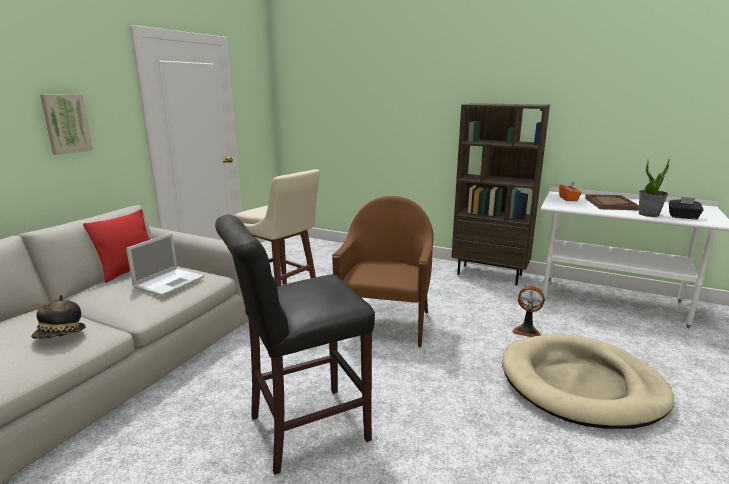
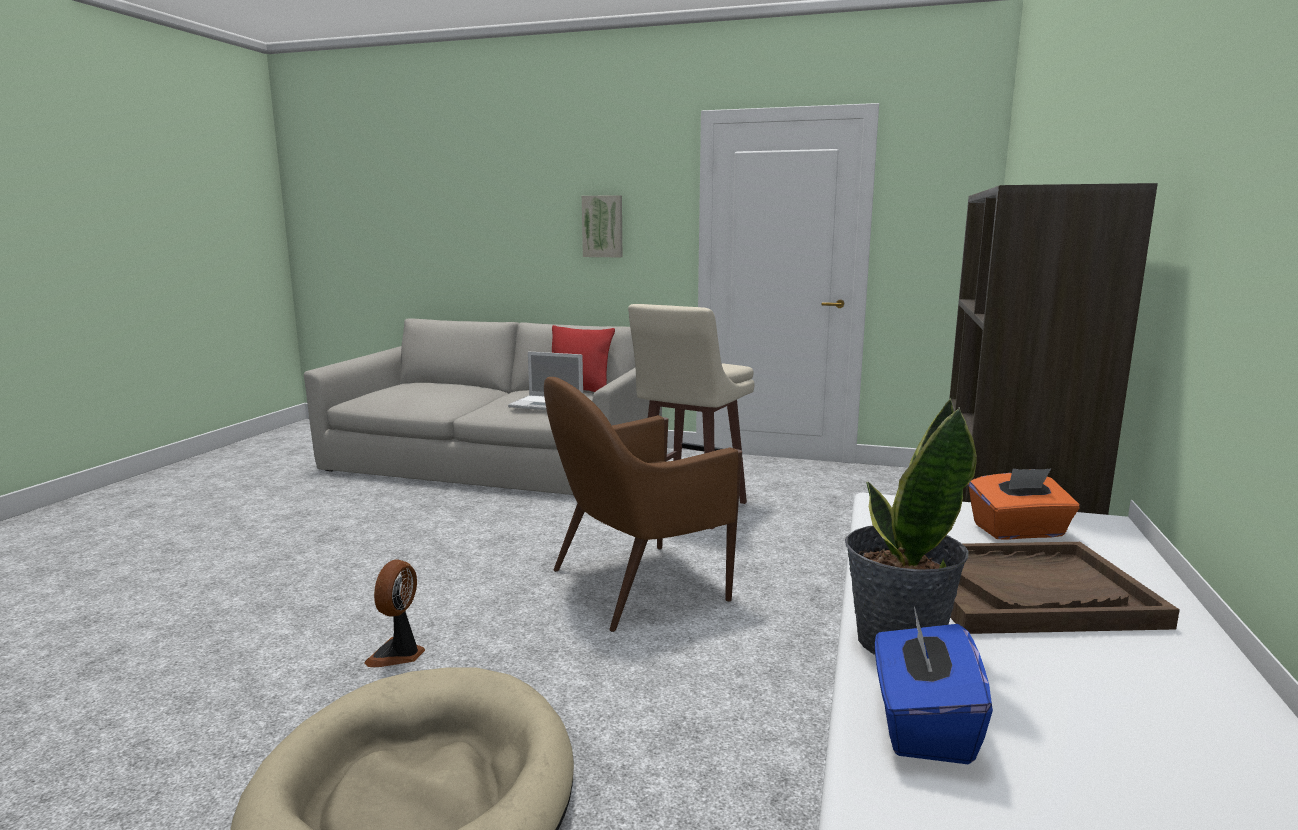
camera: 80 degrees right, 5 degrees down
hat [31,295,86,339] -> none
black stool [215,215,375,475] -> none
brown armchair [332,196,434,347] -> brown armchair turned 150 degrees clockwise [544,377,742,632]
fan [512,286,545,337] -> fan moved to [364,560,425,667]
black tissue box [669,197,704,219] -> blue tissue box [875,606,993,764]

